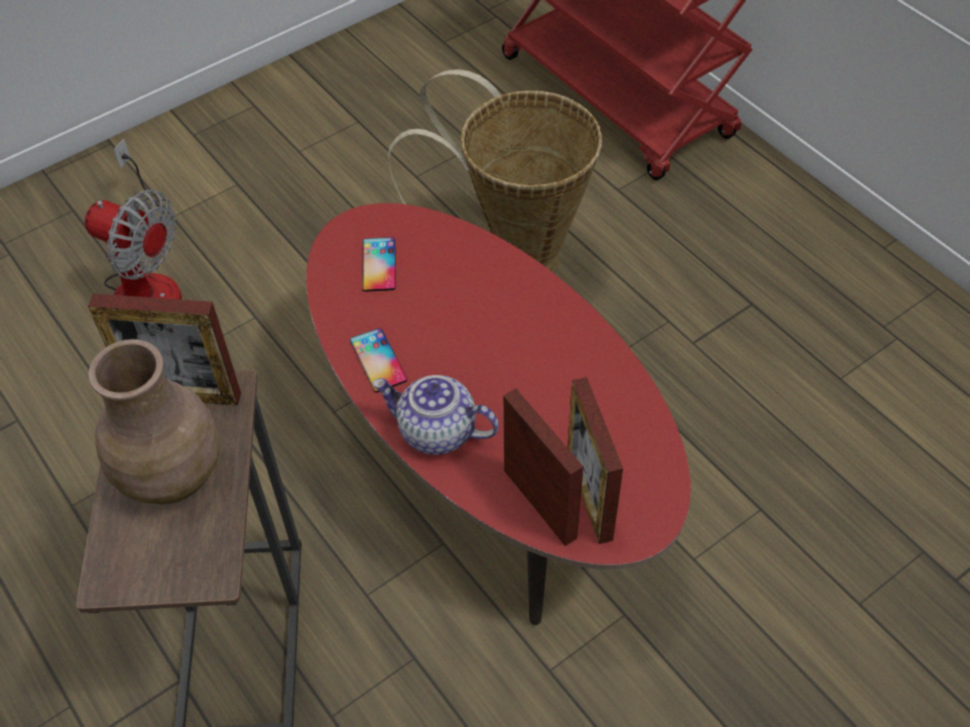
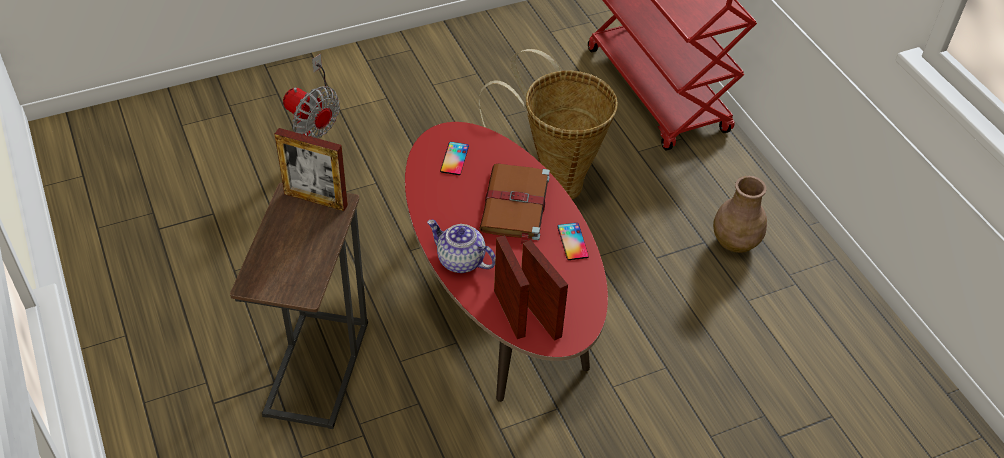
camera: 10 degrees right, 5 degrees down
brown vase [89,339,220,504] -> brown vase moved to [713,176,767,253]
phone [350,328,407,392] -> phone moved to [557,223,589,260]
picture frame [568,377,623,544] -> picture frame turned 150 degrees clockwise [521,240,568,341]
none -> brown book [479,164,550,244]

